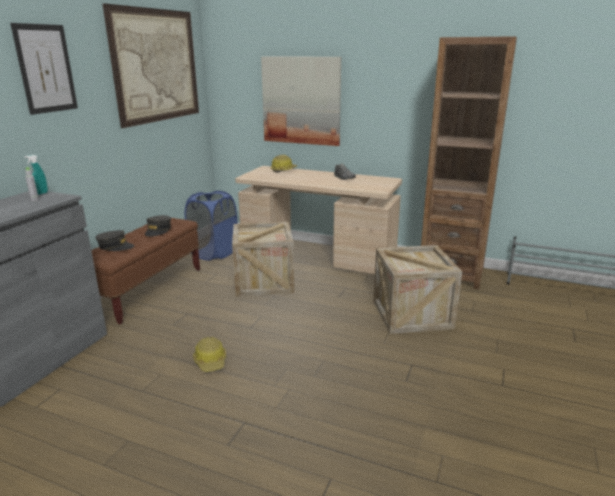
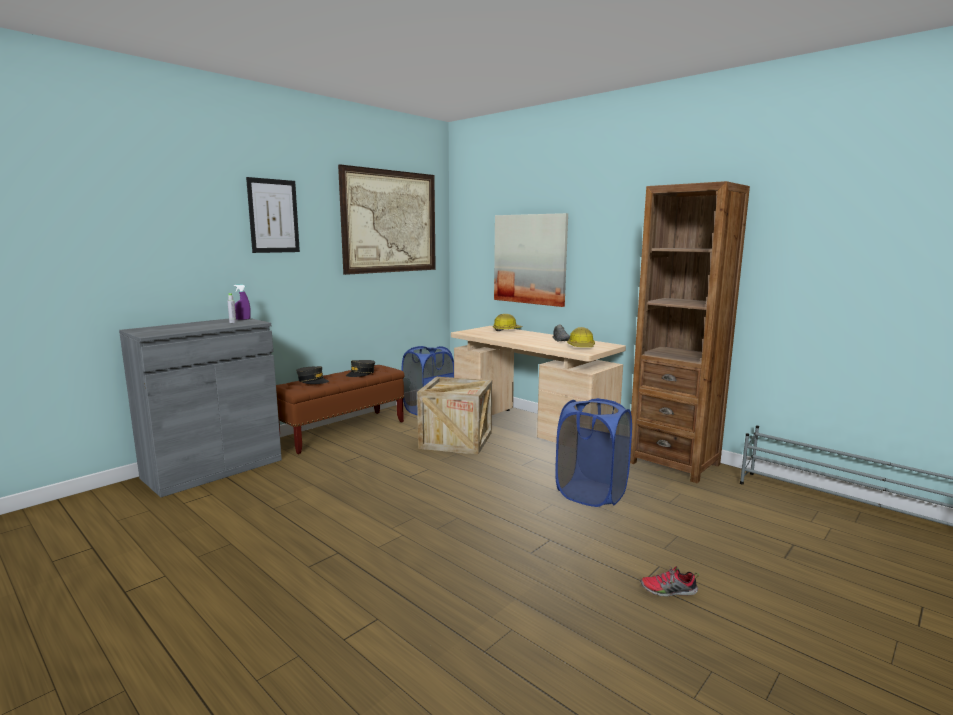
camera: 20 degrees right, 10 degrees down
turquoise spray bottle [24,155,48,195] -> purple spray bottle [234,284,251,320]
hard hat [193,337,226,372] -> hard hat moved to [567,327,595,347]
crate [373,245,462,334] -> blue laundry basket [555,398,632,507]
none -> shoe [640,565,699,597]

